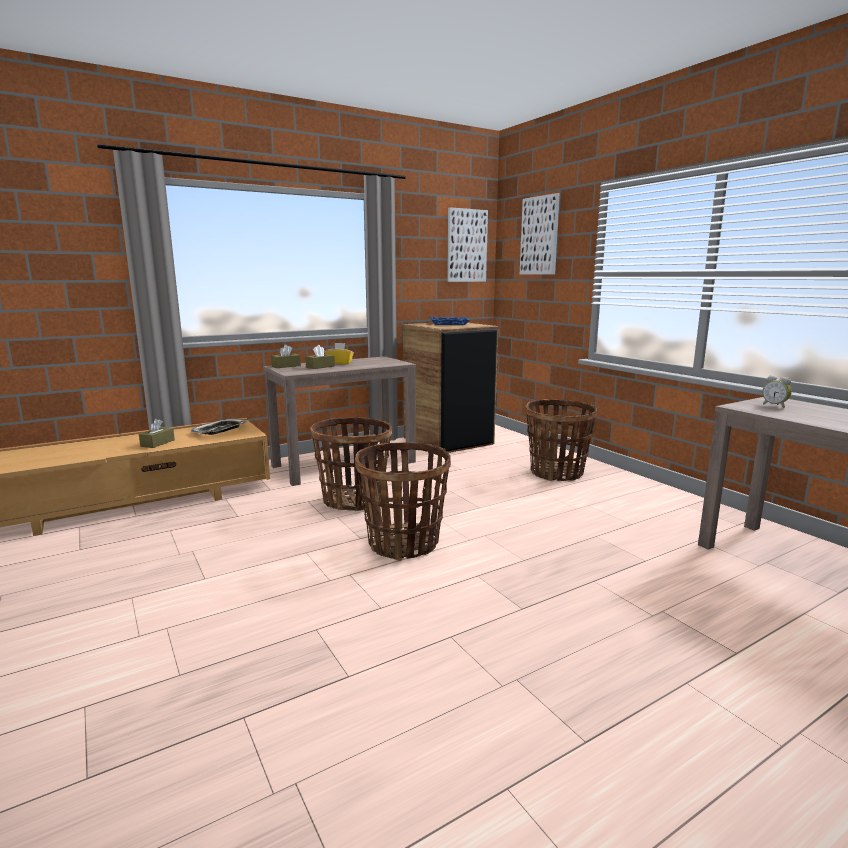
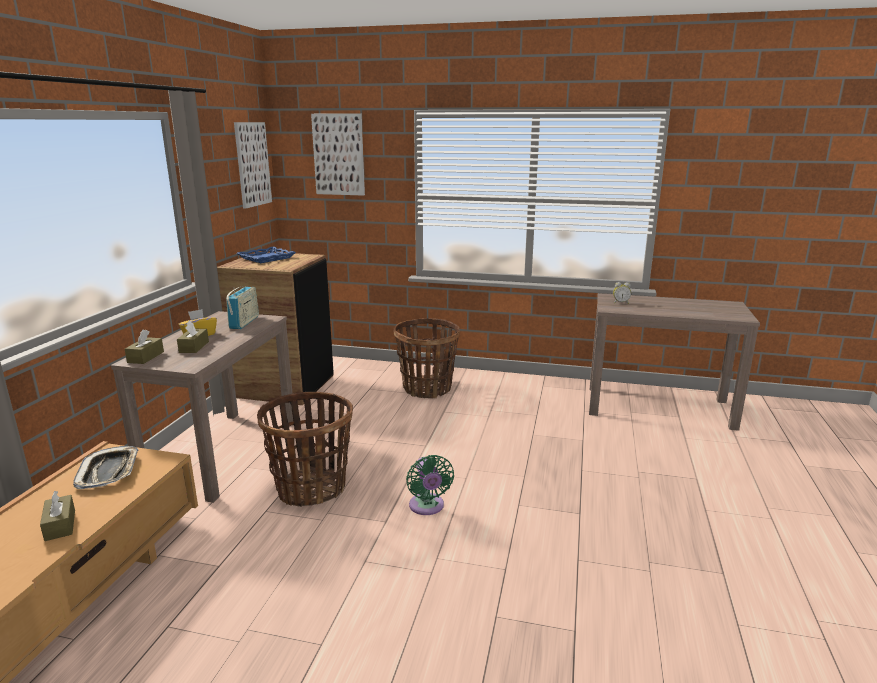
camera: 45 degrees left, 5 degrees up
basket [355,442,451,561] -> green fan [406,455,454,515]
none -> radio [226,286,259,329]

